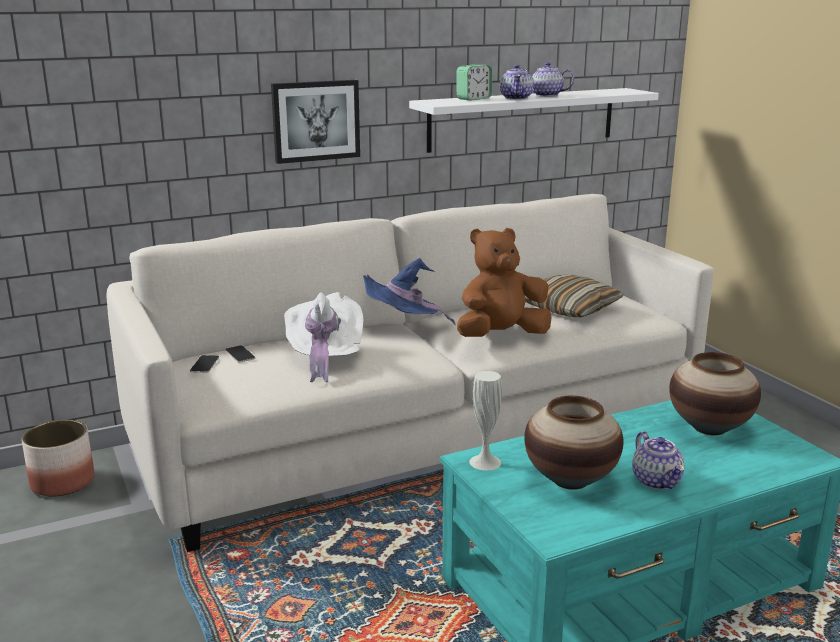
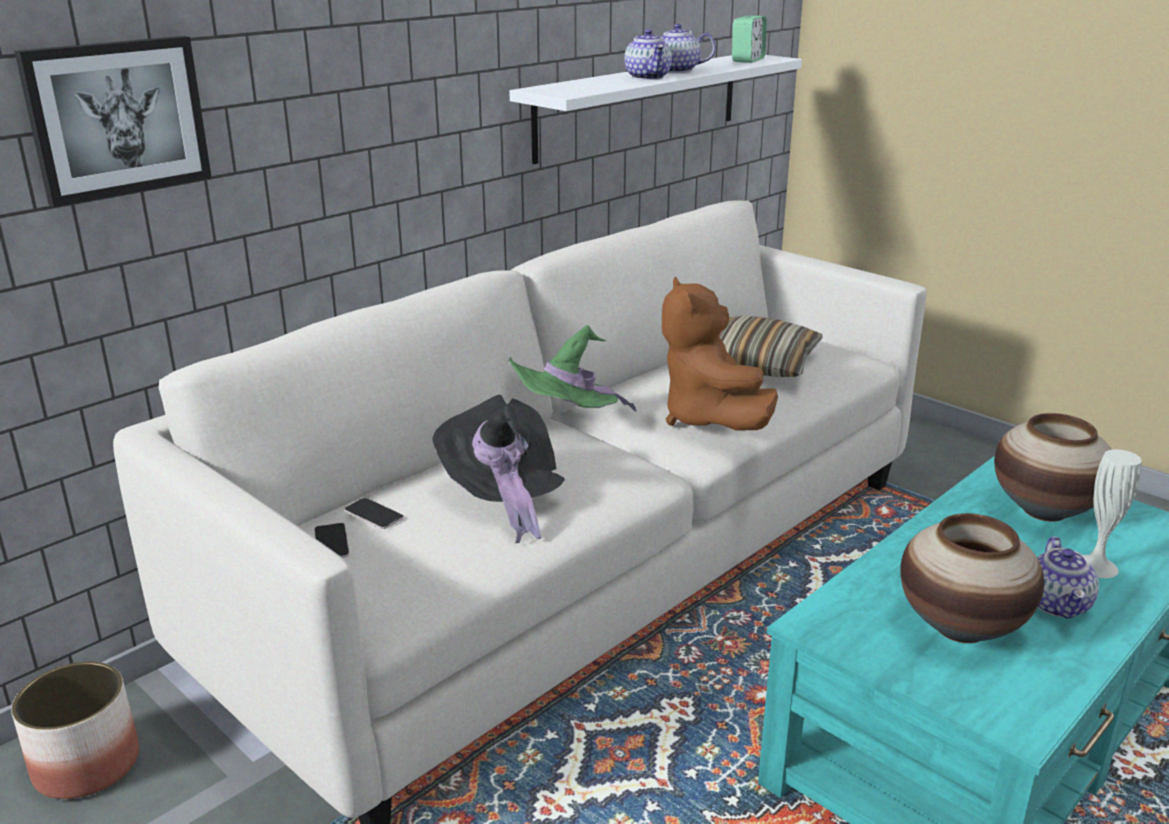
camera: 20 degrees left, 5 degrees up
picture [271,80,360,164] -> picture moved to [14,36,212,207]
white hat [284,292,363,382] -> black hat [432,395,565,543]
blue hat [363,258,456,326] -> green hat [508,325,637,412]
alarm clock [456,65,492,101] -> alarm clock moved to [732,16,767,63]
brown plush toy [457,228,551,337] -> brown plush toy turned 60 degrees counterclockwise [662,277,778,431]
white vase [469,371,502,470] -> white vase moved to [1083,449,1142,578]
teapot [632,431,685,490] -> teapot turned 45 degrees clockwise [1037,536,1099,619]

